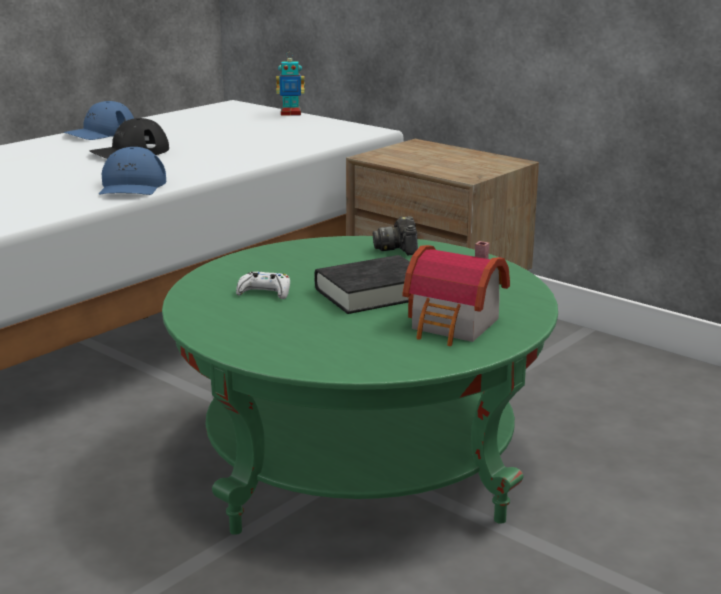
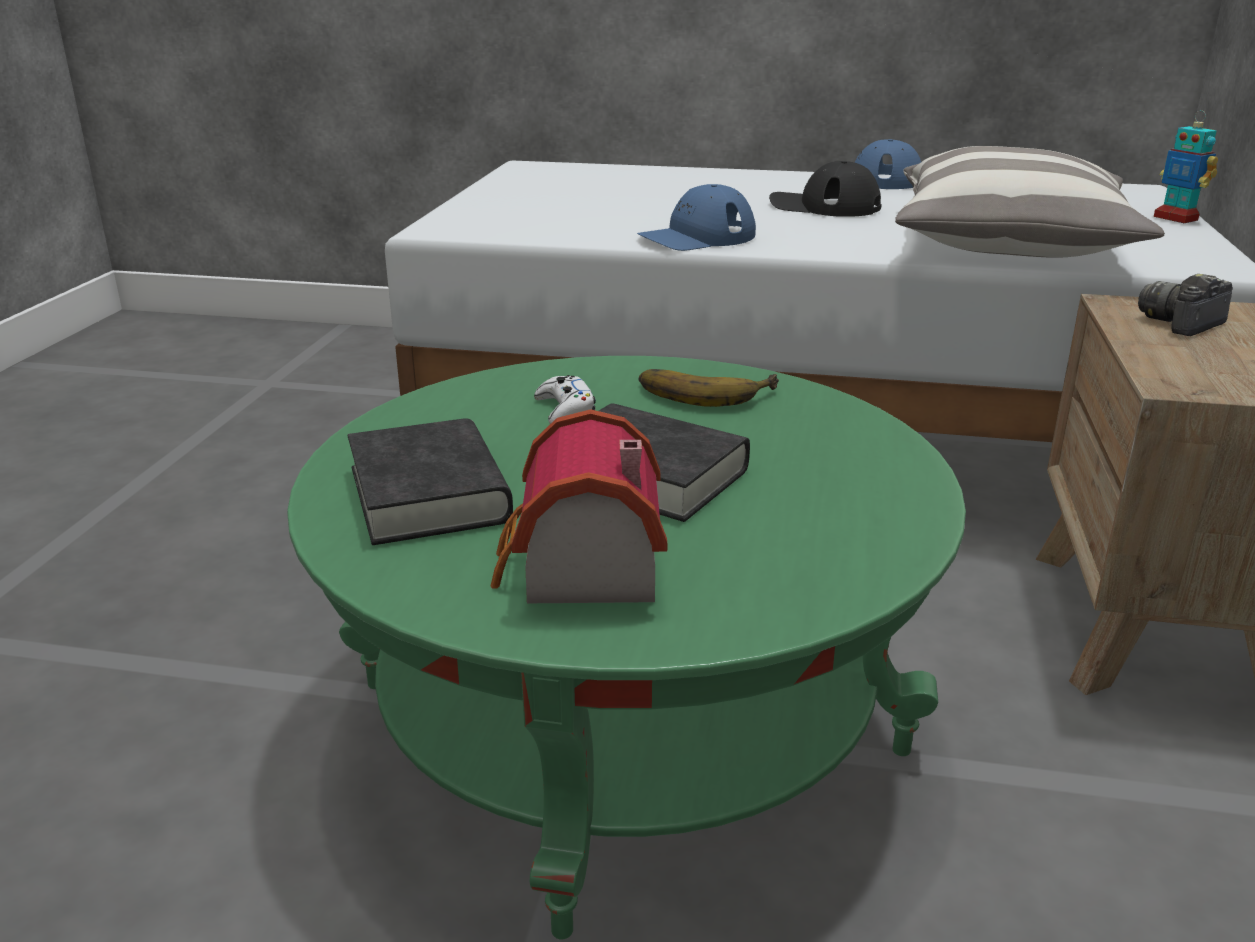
camera: 60 degrees right, 5 degrees up
camera [373,216,418,255] -> camera moved to [1138,274,1233,336]
none -> black book [348,418,513,545]
none -> banana [639,369,779,407]
none -> pillow [895,146,1165,258]

